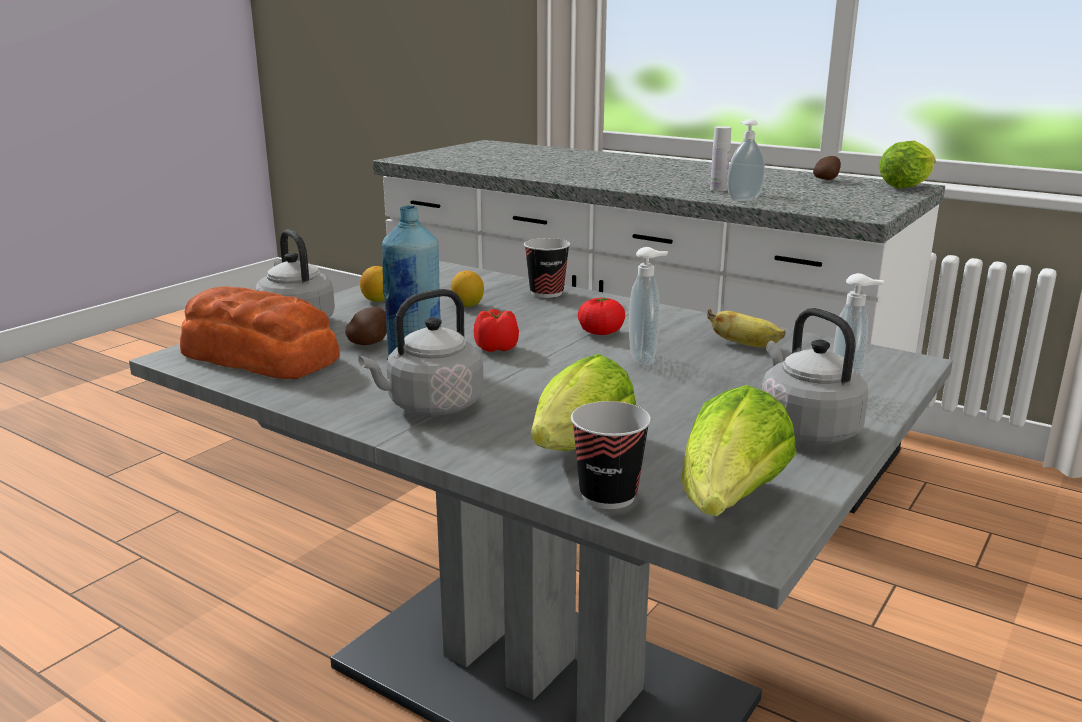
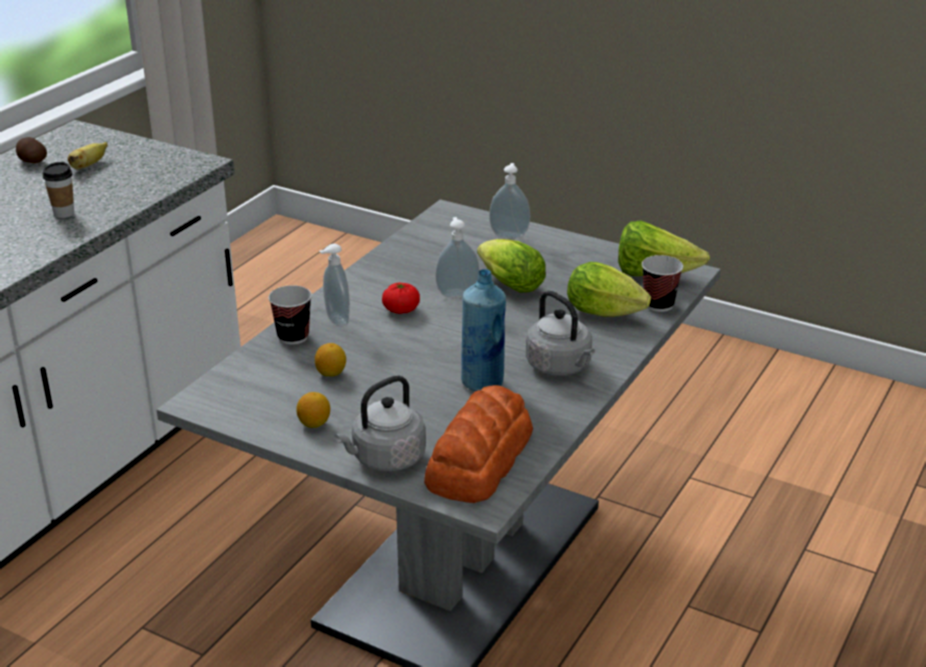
camera: 95 degrees left, 10 degrees up
potato [345,307,387,345] -> none
tomato [474,309,519,352] -> none
banana [707,309,786,347] -> banana moved to [68,142,108,169]
white bottle [710,126,731,191] -> cup [43,162,74,218]
soap dispenser [727,119,765,201] -> soap dispenser moved to [319,244,350,327]
grey kettle [761,308,868,444] -> none
lettuce [879,141,936,188] -> lettuce moved to [477,239,546,293]

